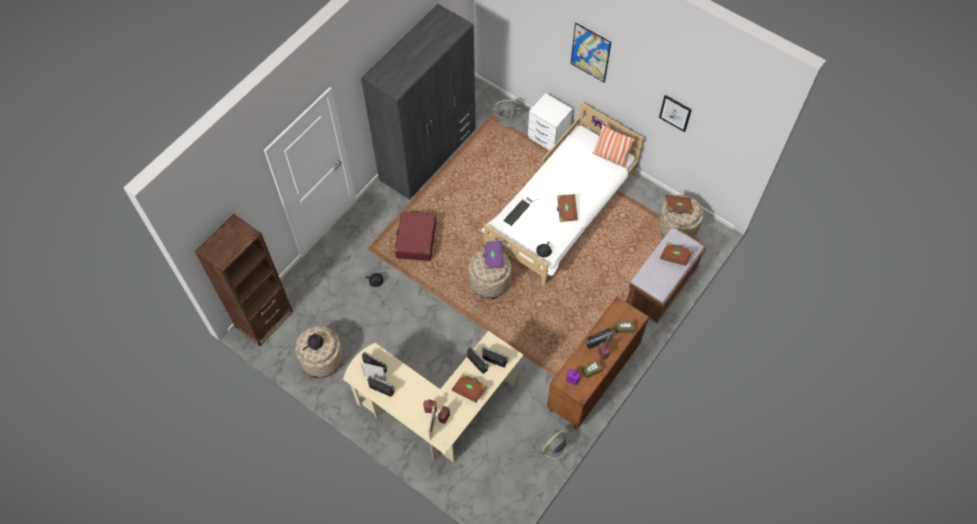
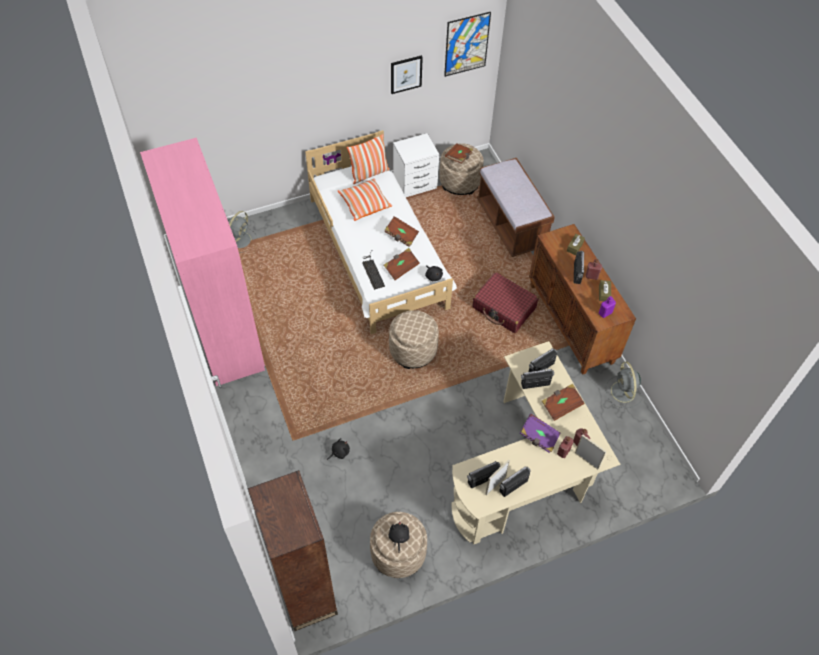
camera: 60 degrees left, 5 degrees down
grey wardrobe [361,4,476,200] -> pink wardrobe [140,138,265,386]
red suitcase [395,212,436,261] -> red suitcase moved to [472,272,539,333]
purple book [483,241,504,269] -> purple book moved to [520,414,560,453]
white nightstand [528,93,573,153] -> white nightstand moved to [393,133,439,197]
picture [571,23,611,83] -> picture moved to [444,12,491,77]
brown book [660,243,693,266] -> brown book moved to [384,248,420,280]
none -> pillow [337,178,392,221]

